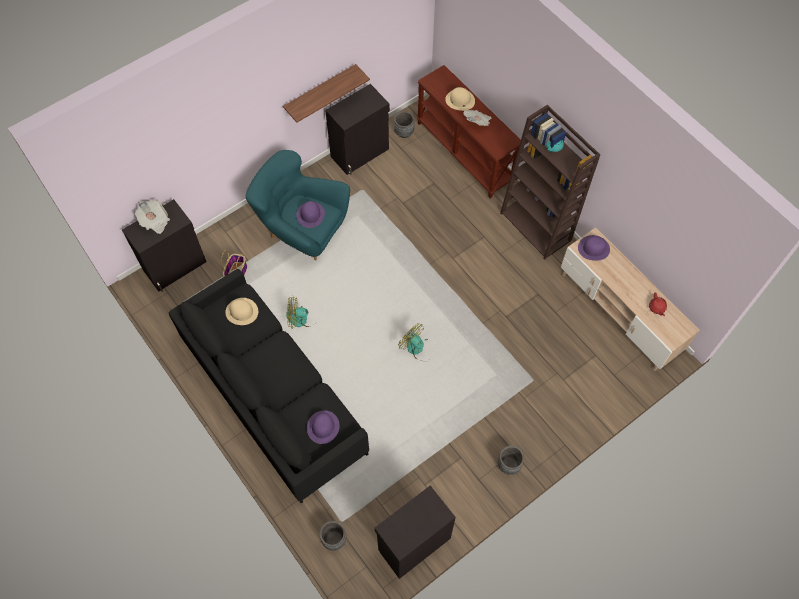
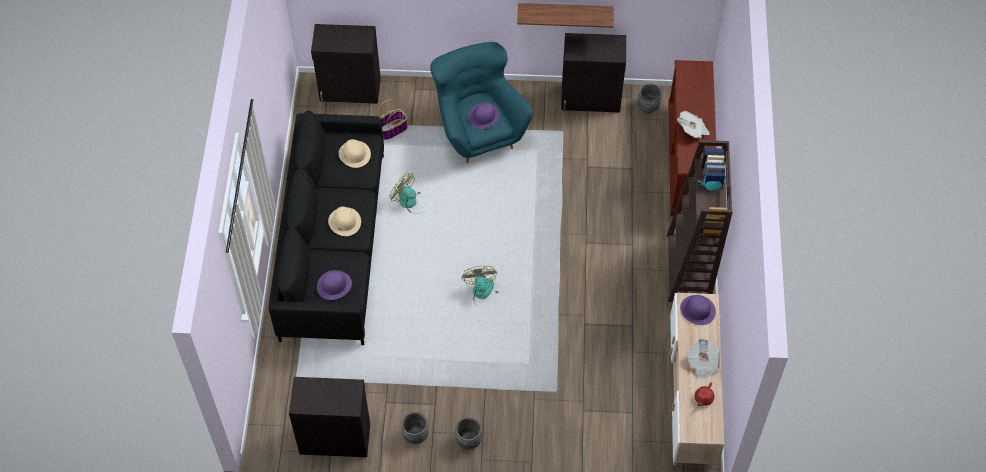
camera: 40 degrees right, 5 degrees down
newspaper [135,200,170,234] -> newspaper moved to [687,338,721,380]
grey planter [320,521,346,551] -> grey planter moved to [401,412,429,444]
beige hat [445,87,475,111] -> beige hat moved to [328,207,361,236]

